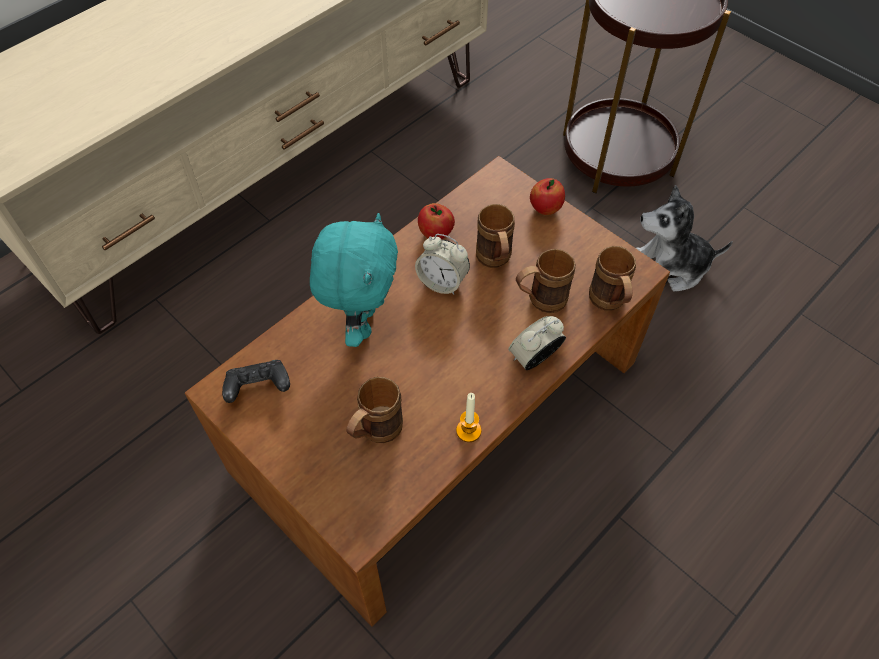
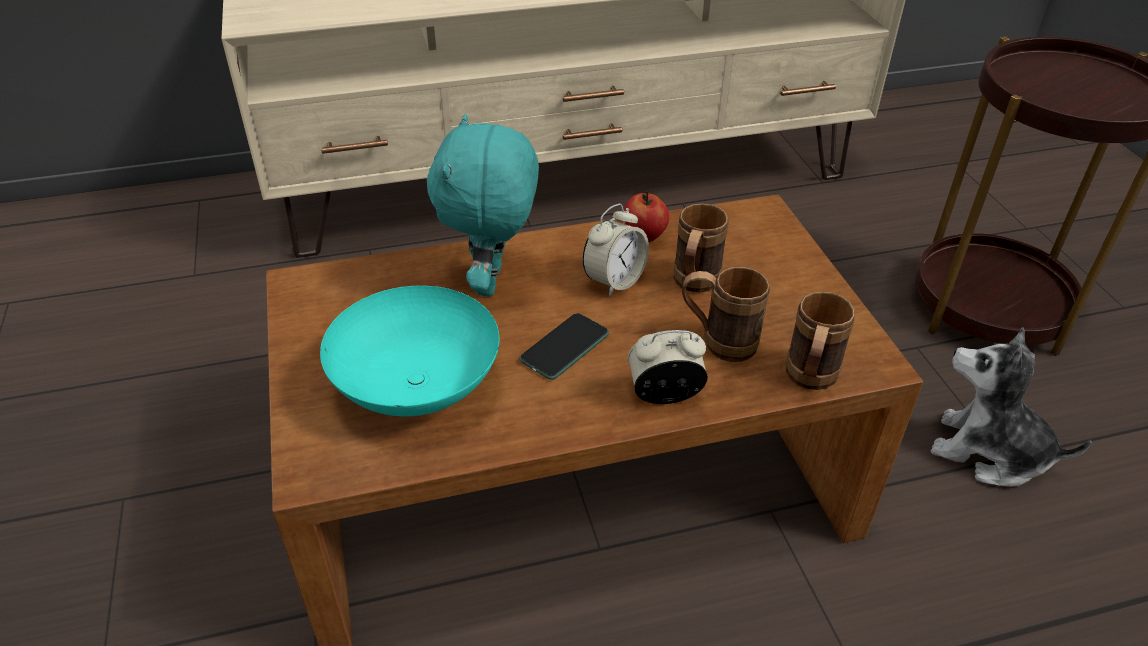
camera: 30 degrees right, 15 degrees down
black game controller [222,360,290,403] -> none
turquoise plush toy [310,213,398,347] -> turquoise plush toy turned 150 degrees clockwise [427,114,539,296]
brown mug [346,377,403,443] -> turquoise bowl [320,286,499,417]
alarm clock [415,234,470,295] -> alarm clock turned 105 degrees counterclockwise [582,203,649,297]
candle [456,393,481,442] -> none
apple [530,178,565,215] -> none
none -> phone [519,313,609,380]

